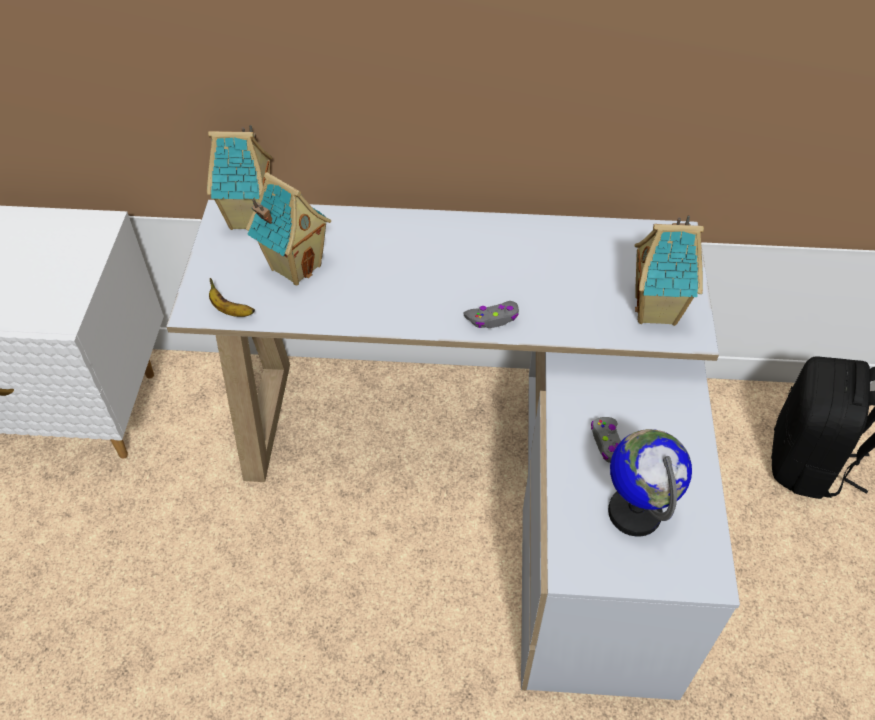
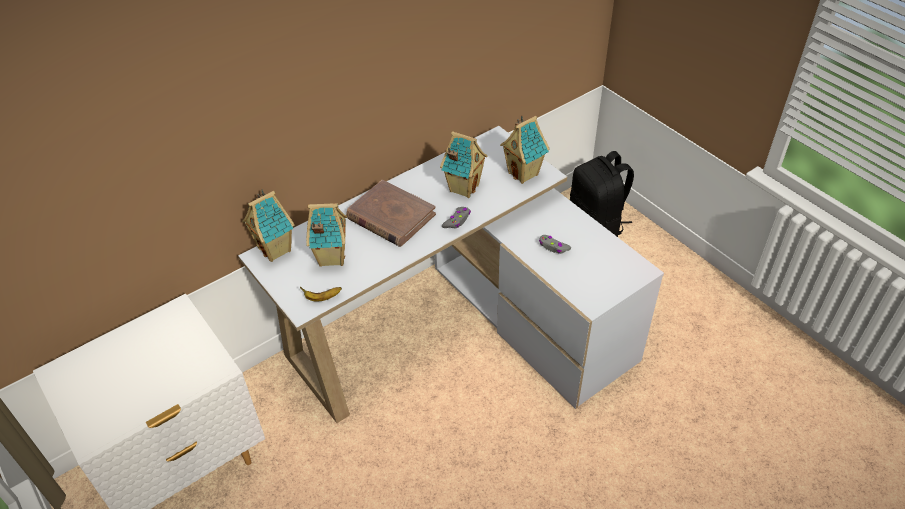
camera: 40 degrees left, 5 degrees down
globe [608,429,692,537] -> none
none -> brown book [346,180,436,247]
none -> toy house [440,131,488,198]

